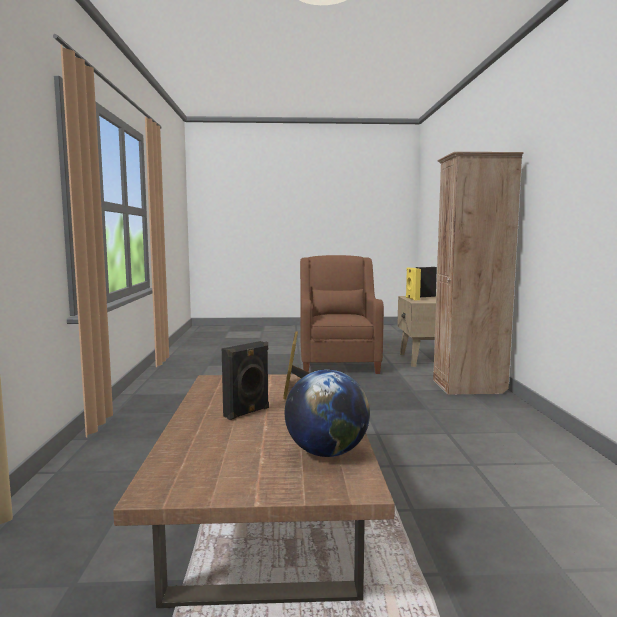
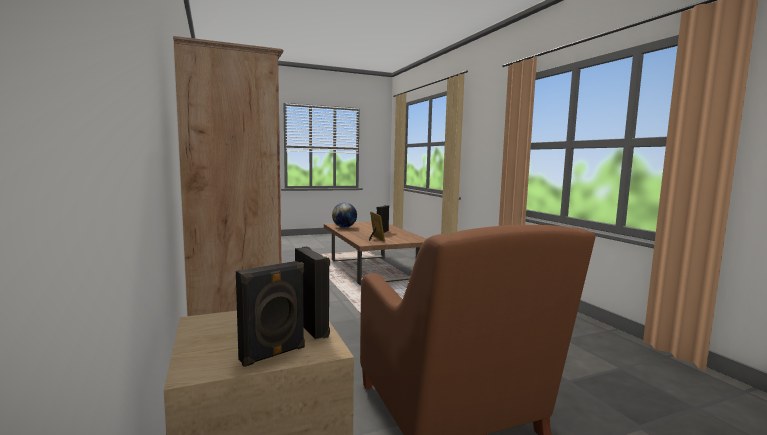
camera: 160 degrees right, 0 degrees up
yellow speaker [406,267,421,301] -> black speaker [295,246,330,339]

